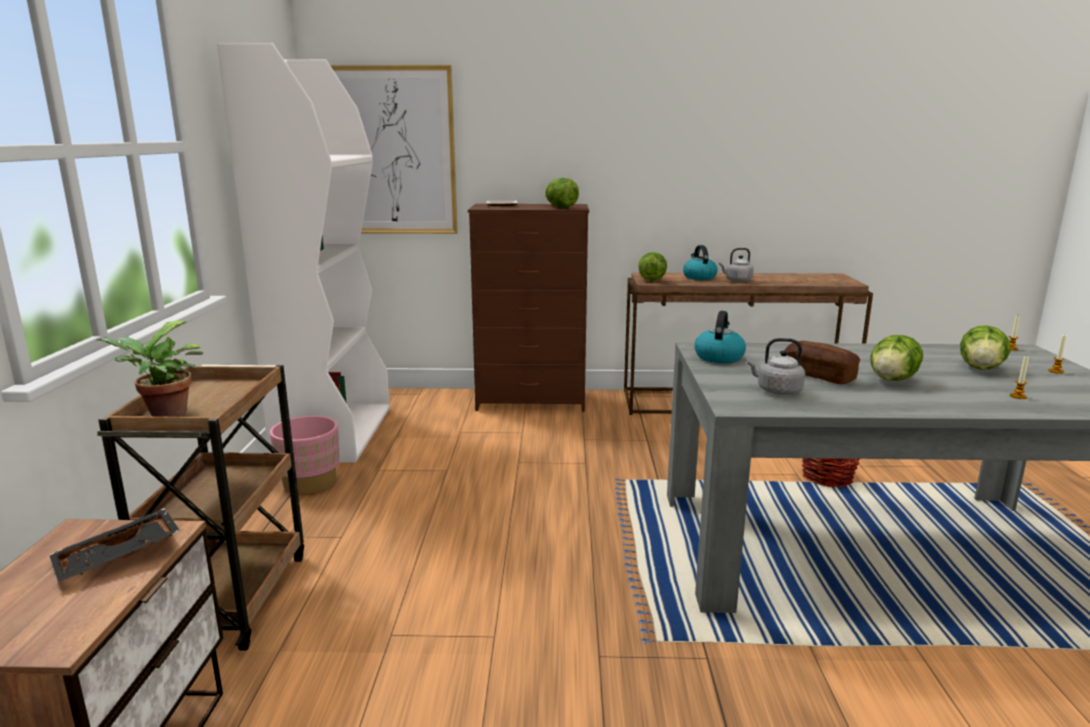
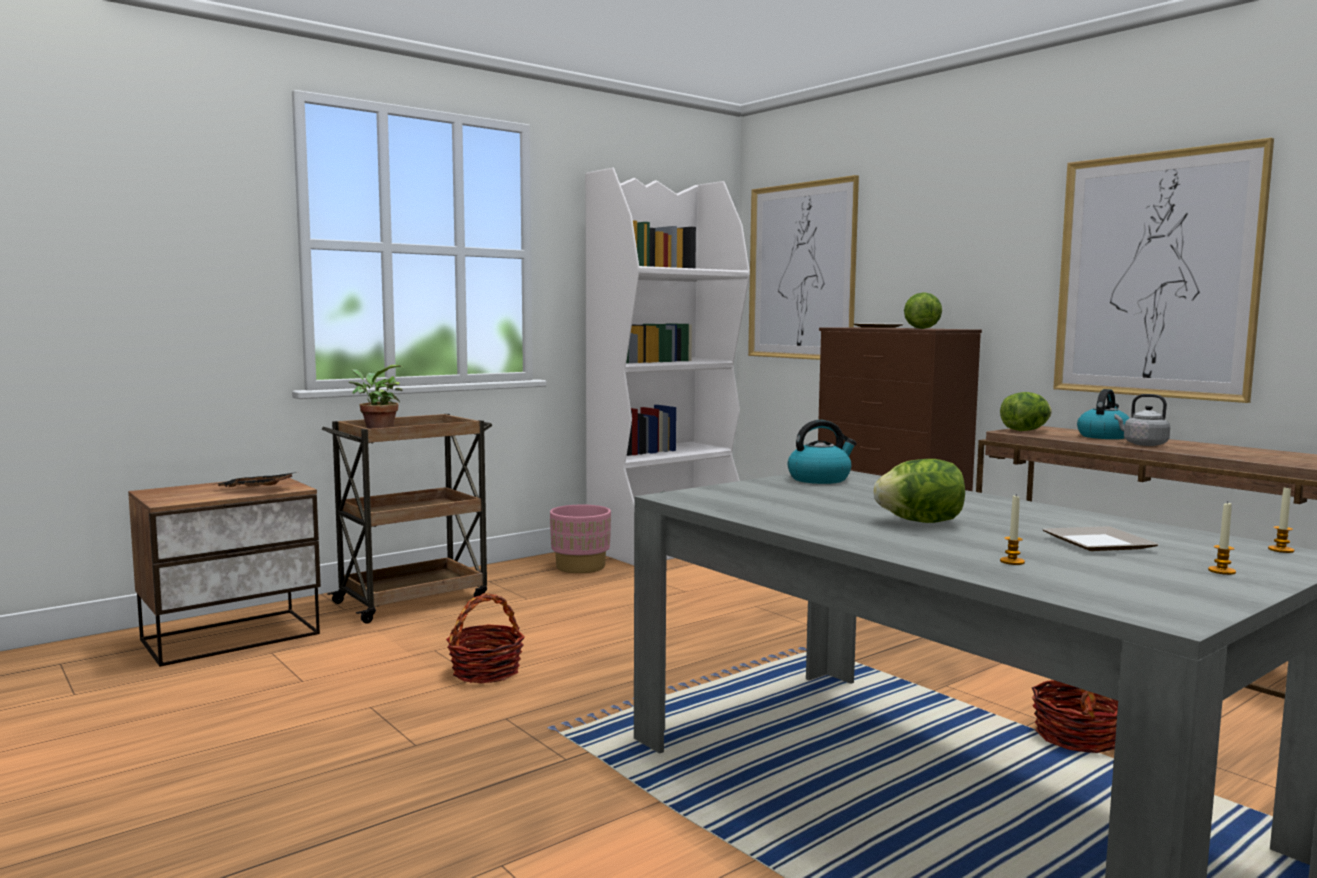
camera: 50 degrees right, 10 degrees down
grey kettle [747,338,805,395] -> none
bread [785,341,860,384] -> none
lettuce [960,325,1011,370] -> plate [1042,526,1159,551]
none -> basket [446,593,525,683]
none -> picture [1053,138,1274,403]

